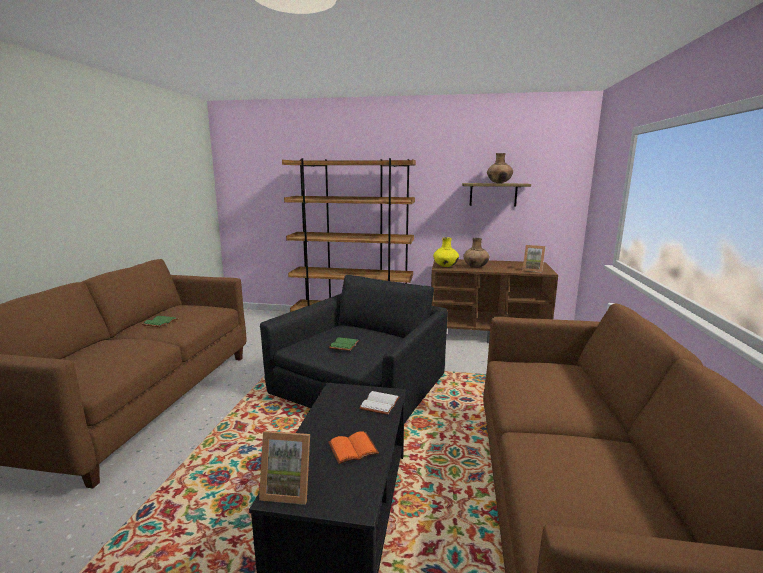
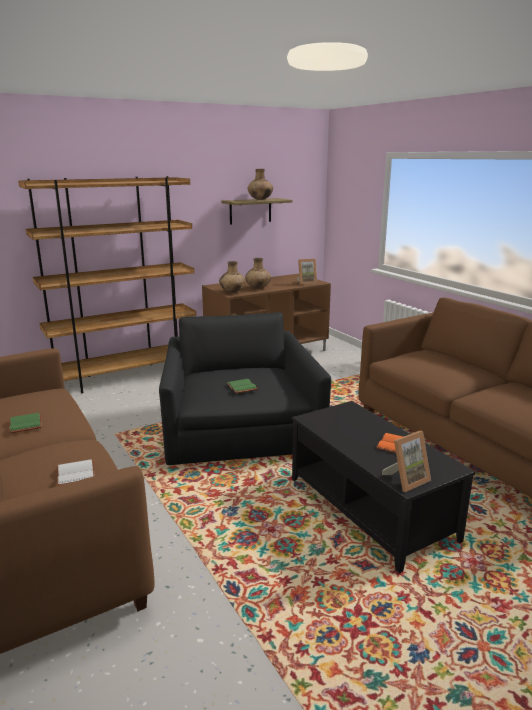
camera: 40 degrees left, 5 degrees up
white book [359,391,400,415] -> white book moved to [57,459,95,486]
yellow vase [433,237,459,267] -> brown vase [219,261,246,293]

